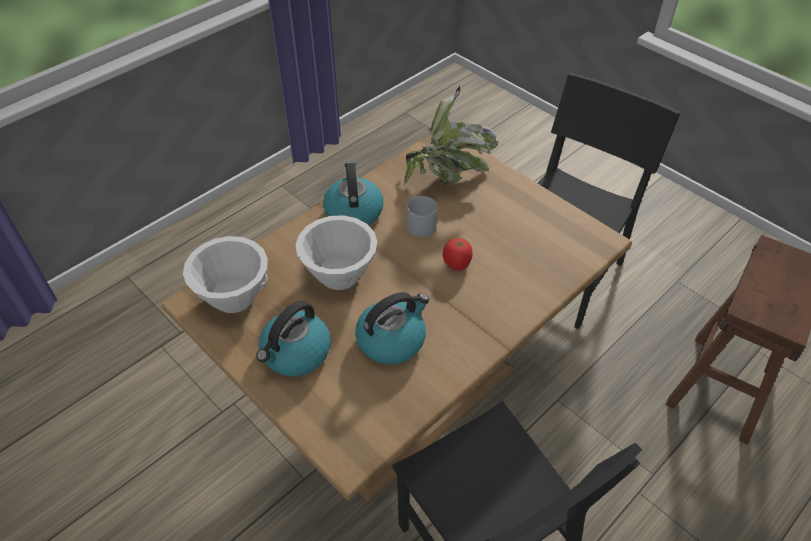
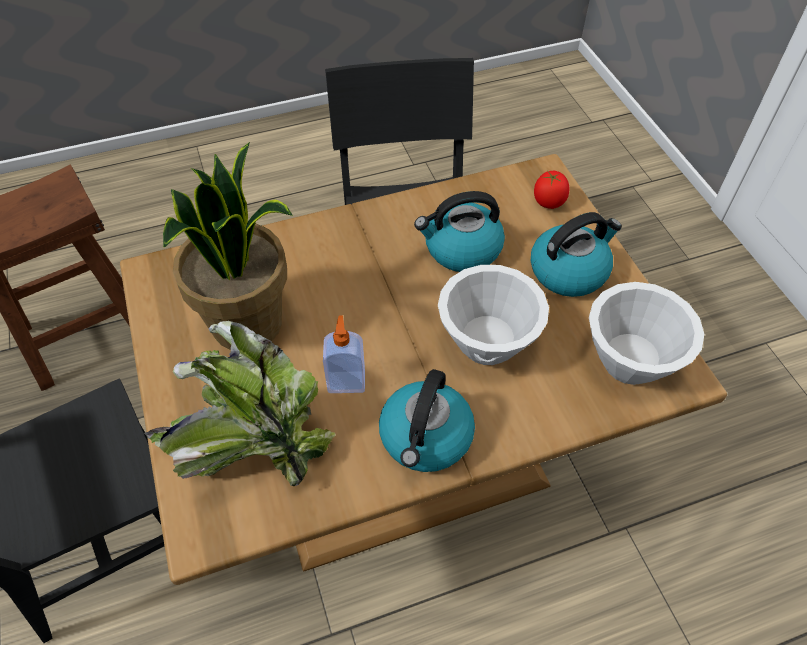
camera: 155 degrees left, 5 degrees up
grey mug [407,196,437,237] -> soap dispenser [323,315,365,393]
tomato [443,238,473,271] -> tomato moved to [534,171,570,209]
none -> potted plant [163,142,293,350]

